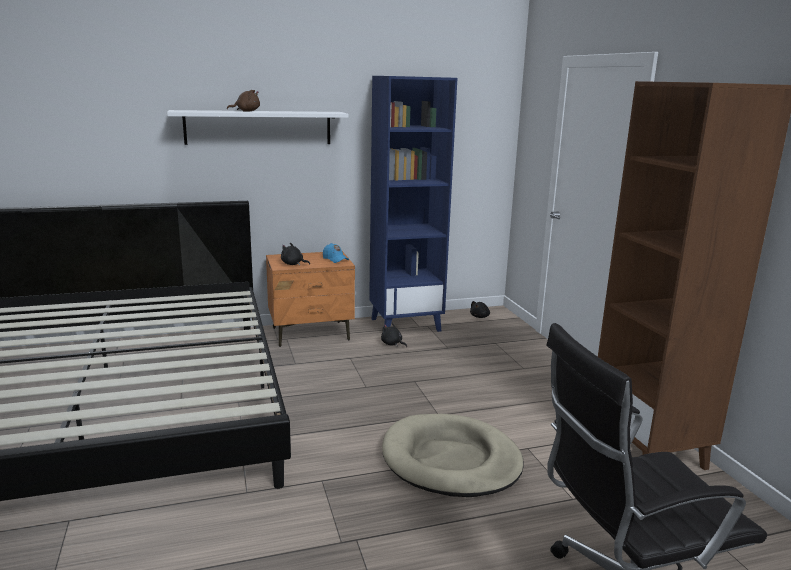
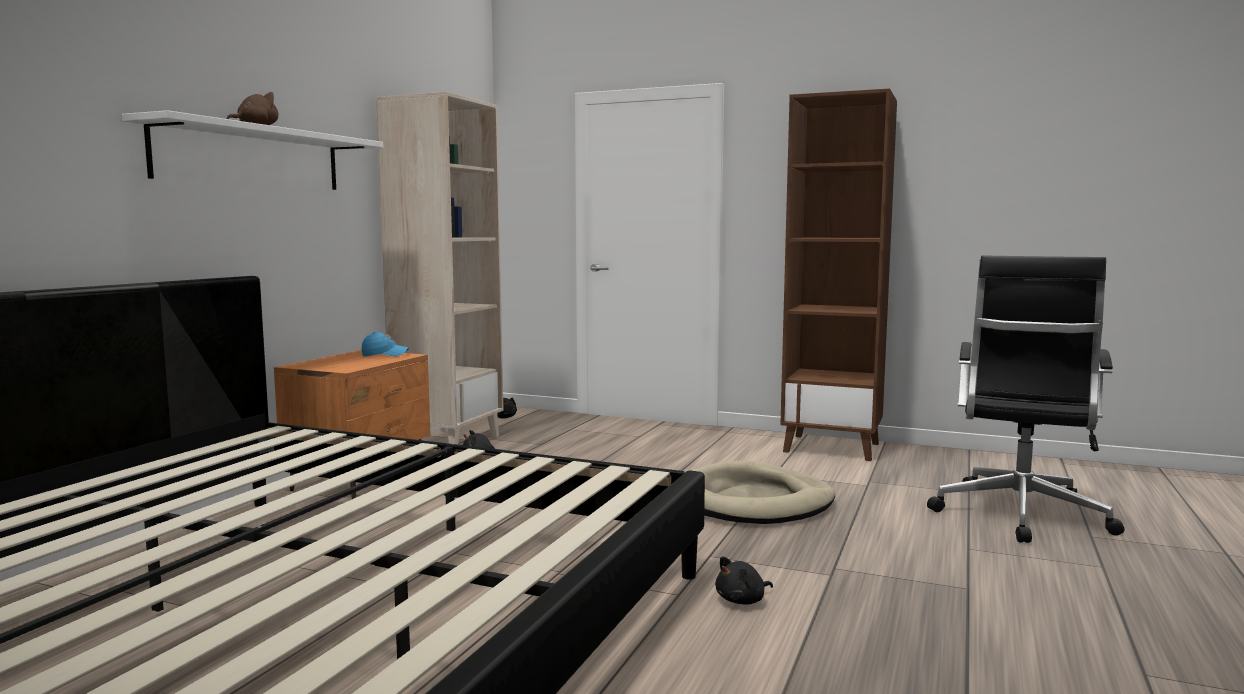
camera: 50 degrees left, 10 degrees down
black plush toy [281,243,310,265] -> black plush toy moved to [715,556,773,605]
blue bookcase [369,76,457,332] -> beige bookcase [376,92,503,445]

